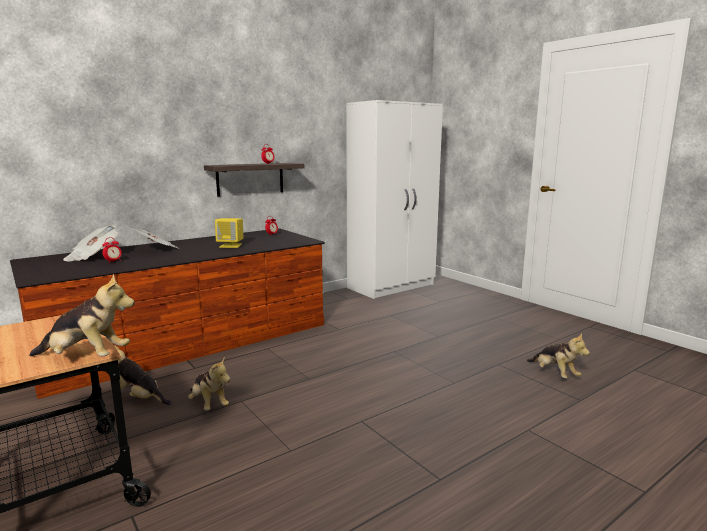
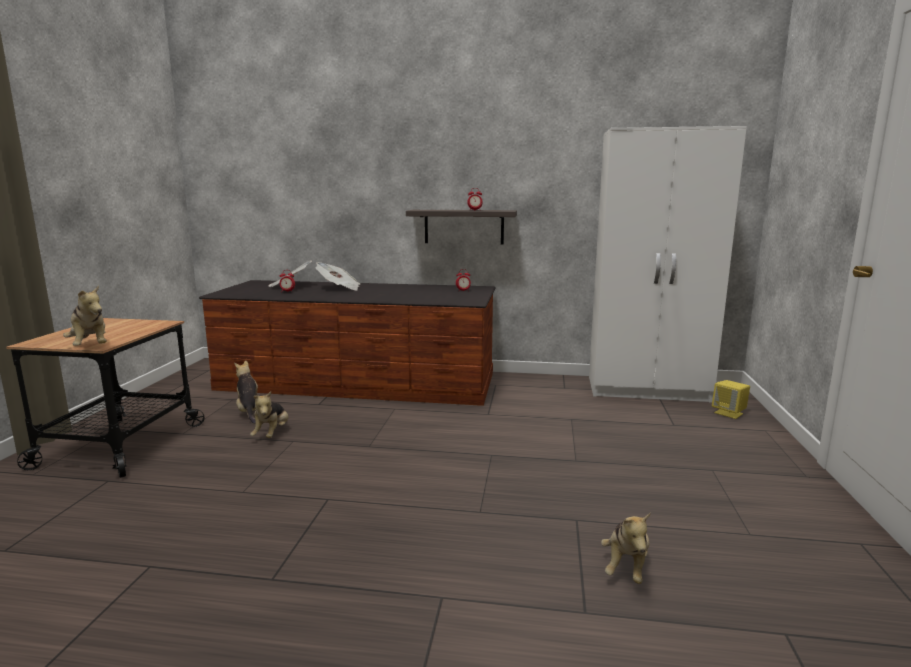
camera: 45 degrees right, 0 degrees up
yellow speaker [215,218,243,248] -> yellow speaker moved to [712,380,750,419]

